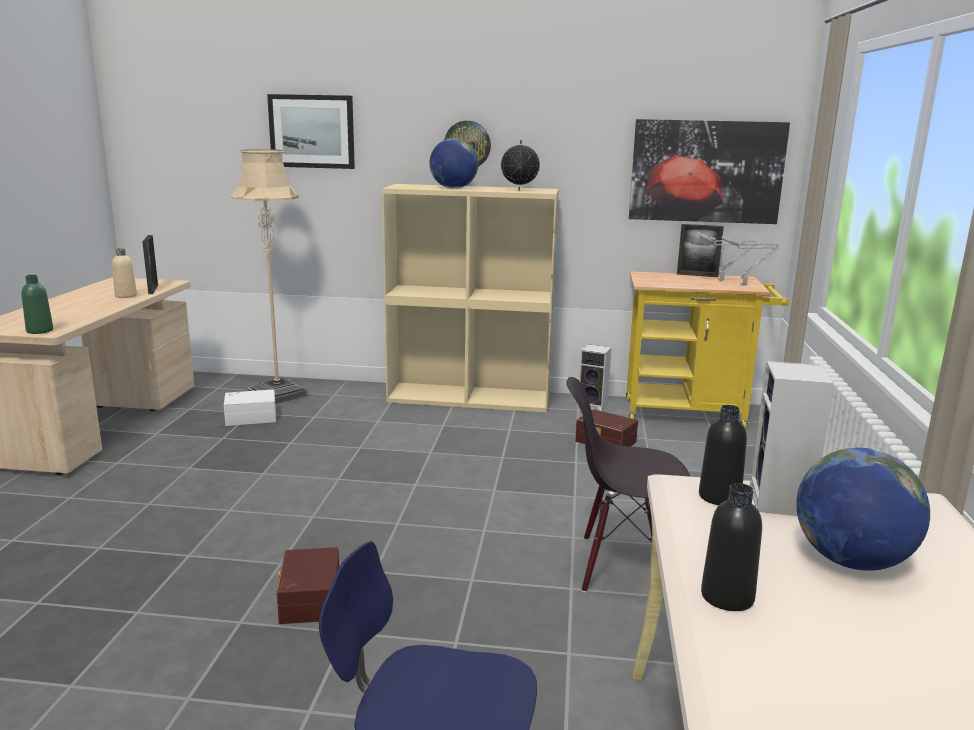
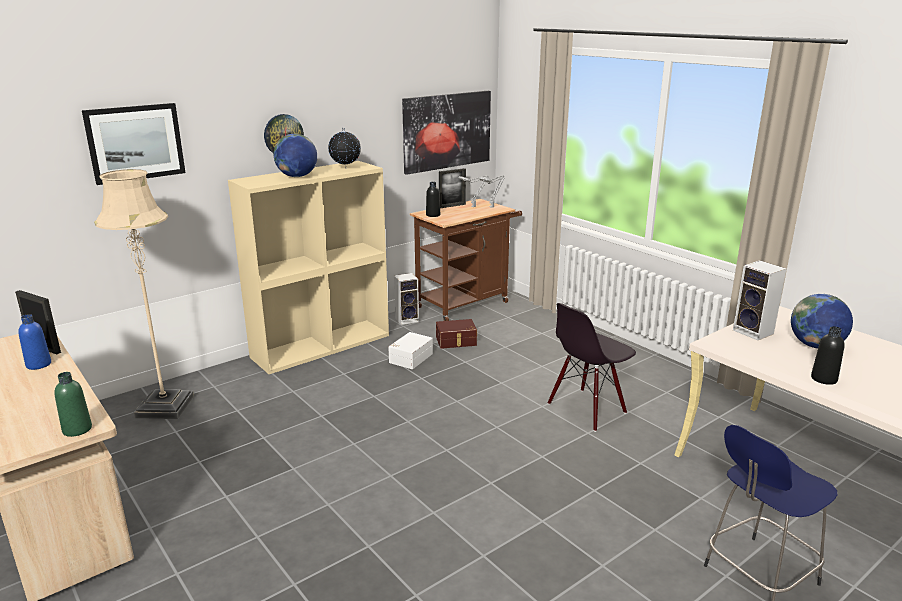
camera: 45 degrees left, 5 degrees up
beige bottle [112,248,137,298] -> blue bottle [18,314,51,370]
white storage box [224,390,276,426] -> white storage box moved to [388,332,433,369]
brown storage box [277,547,339,624] -> none
yellow cart [626,272,790,429] -> brown cart [410,199,522,321]
black bottle [699,405,747,505] -> black bottle moved to [426,182,440,217]

